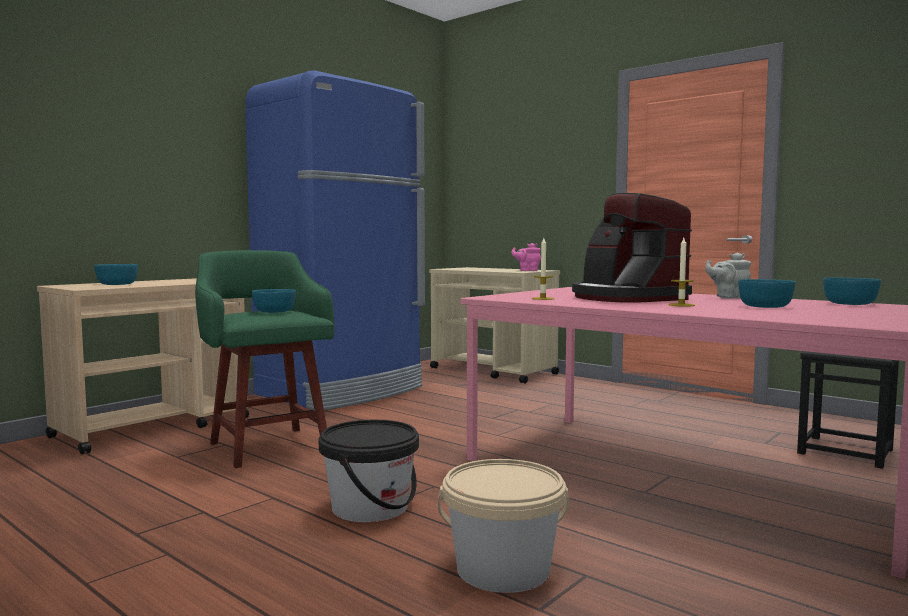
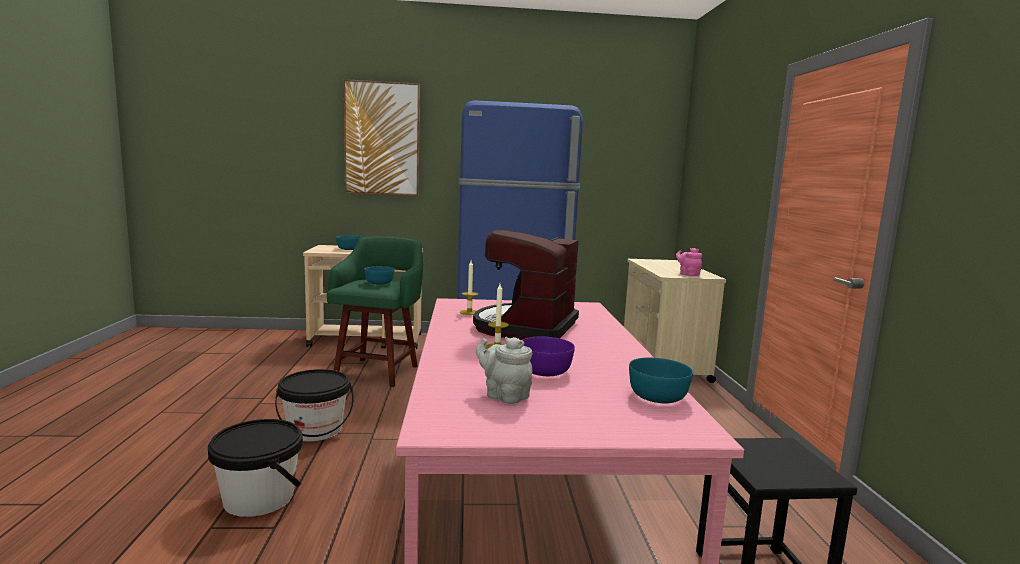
camera: 45 degrees right, 5 degrees up
beige bucket [438,459,569,593] -> black bucket [208,419,303,517]
grey teapot [705,253,751,299] -> grey teapot moved to [476,337,532,404]
turquoise bowl [738,279,796,308] -> purple bowl [521,337,575,376]
none -> picture [344,79,420,196]

